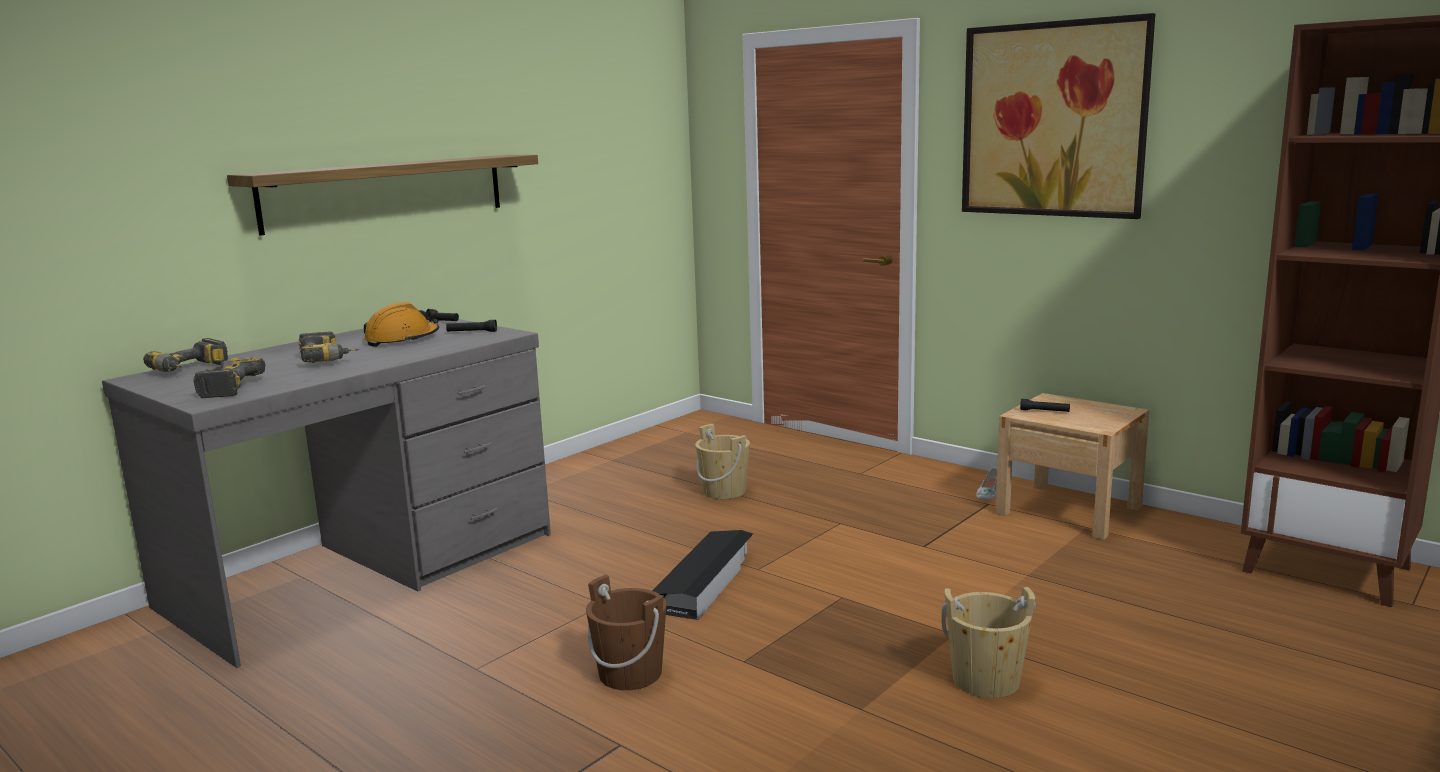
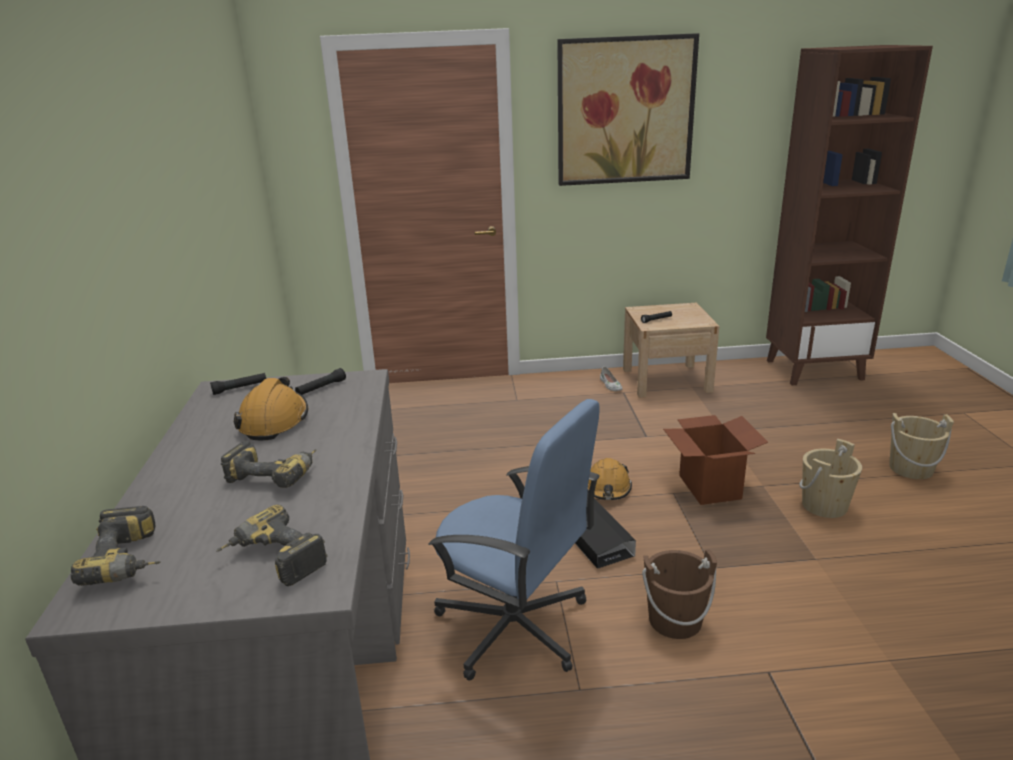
camera: 45 degrees left, 10 degrees up
shelf [227,155,538,236] -> none
beige bucket [695,424,750,499] -> beige bucket moved to [889,413,954,479]
none -> blue office chair [428,399,600,681]
none -> orange hard hat [588,458,632,500]
none -> cardboard box [663,415,768,505]

